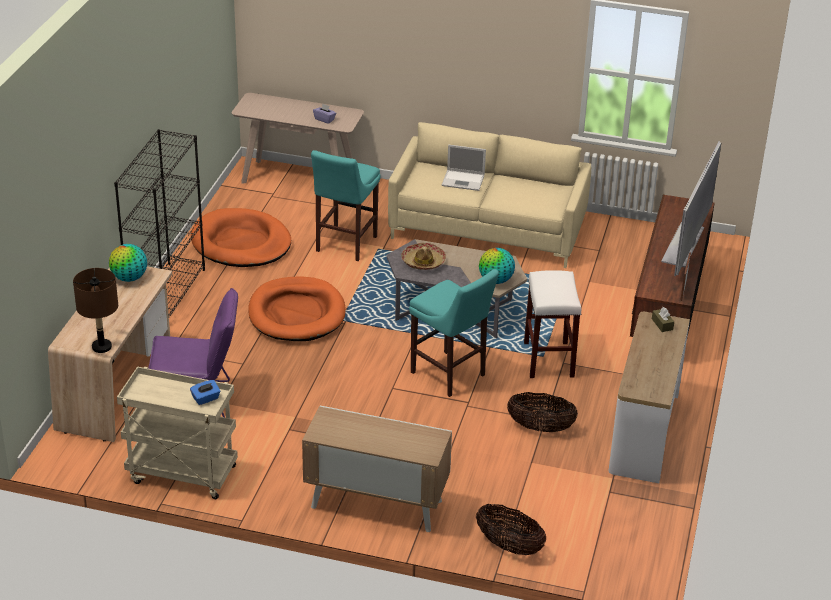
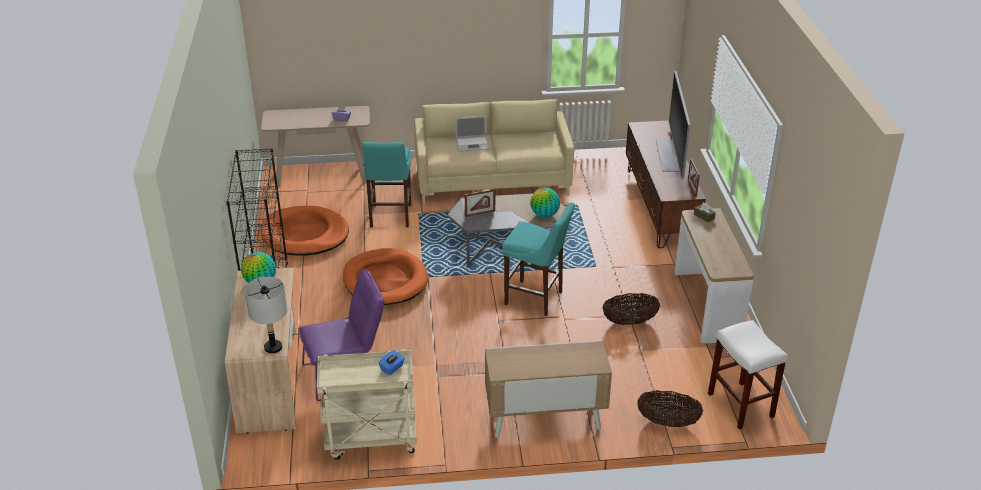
camera: 20 degrees left, 0 degrees up
brown table lamp [73,268,118,353] -> grey table lamp [245,277,287,354]
hat [401,243,446,270] -> picture frame [465,189,495,217]
white stool [524,270,581,378] -> white stool moved to [708,320,788,429]

